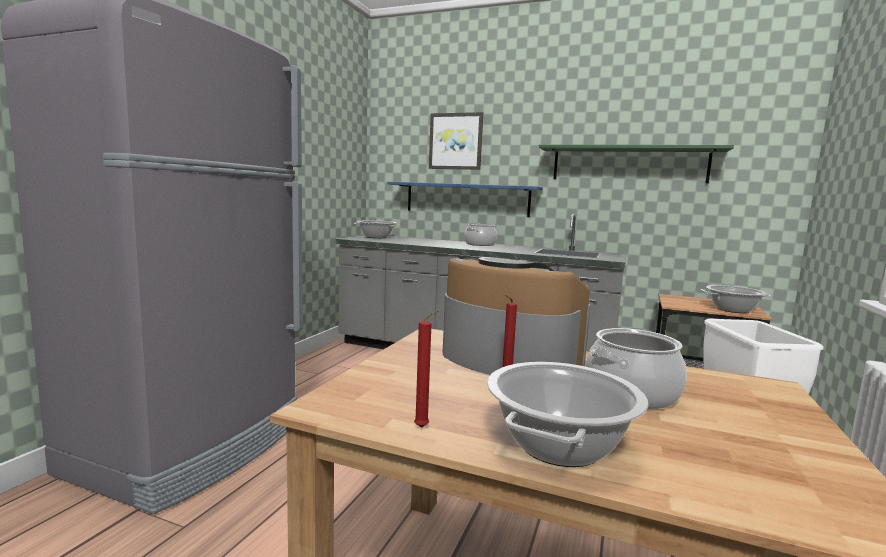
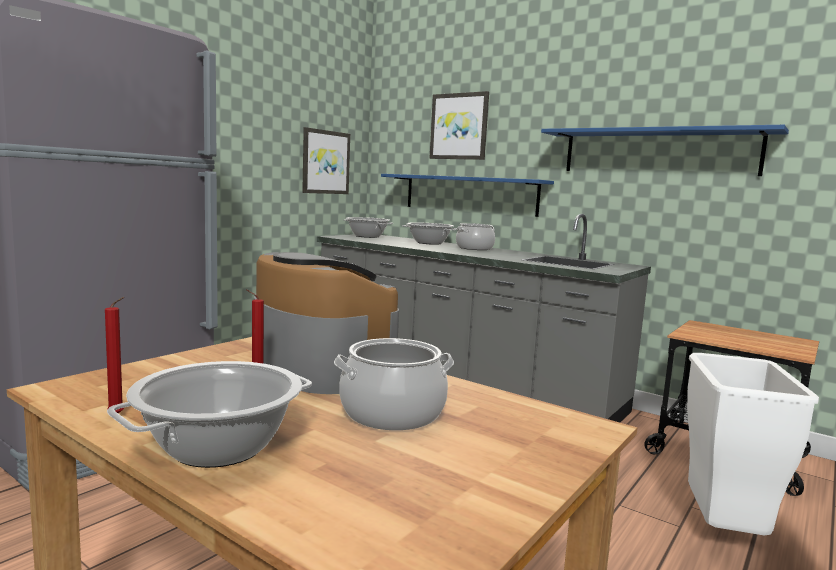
camera: 15 degrees right, 0 degrees up
green shelf [539,145,734,183] -> blue shelf [541,125,789,176]
cooking pot [700,285,772,313] -> cooking pot moved to [402,222,457,245]
none -> picture [302,127,350,194]

